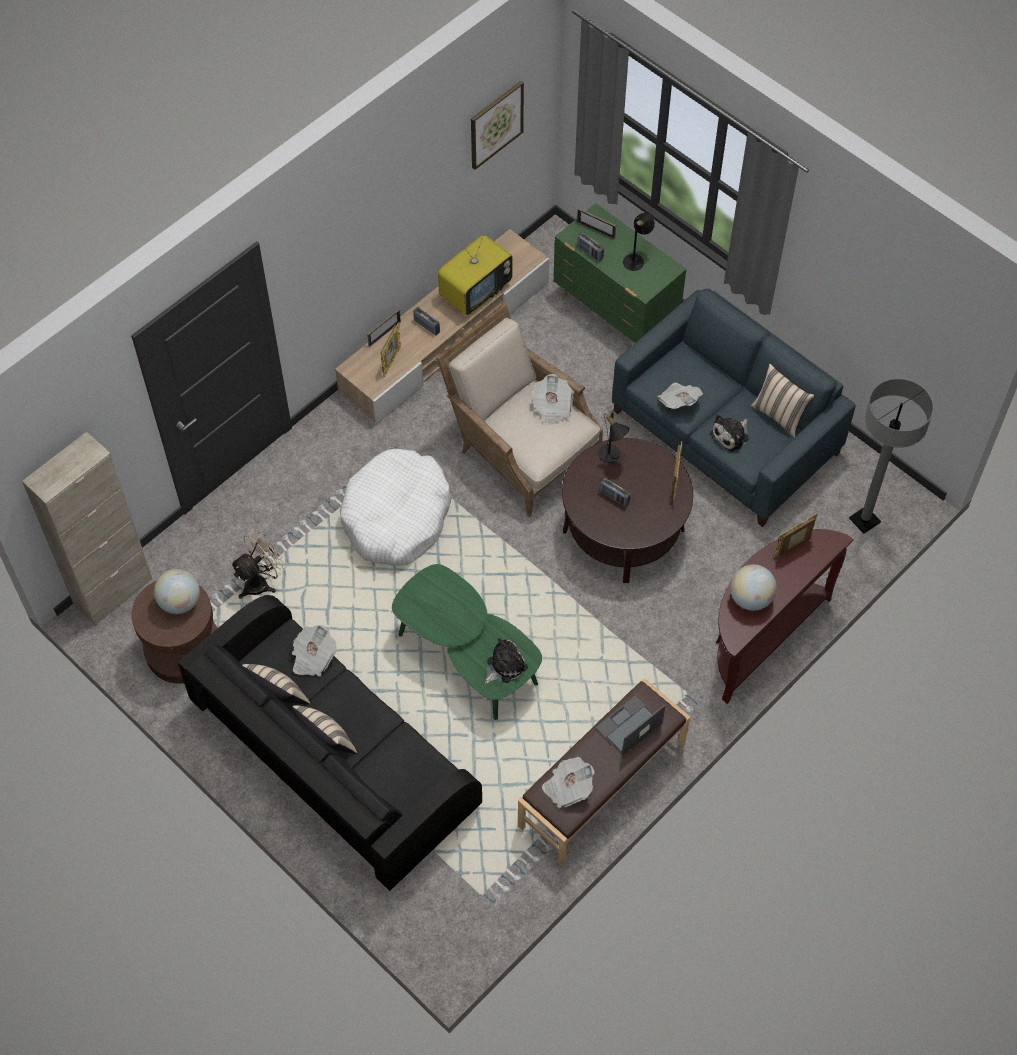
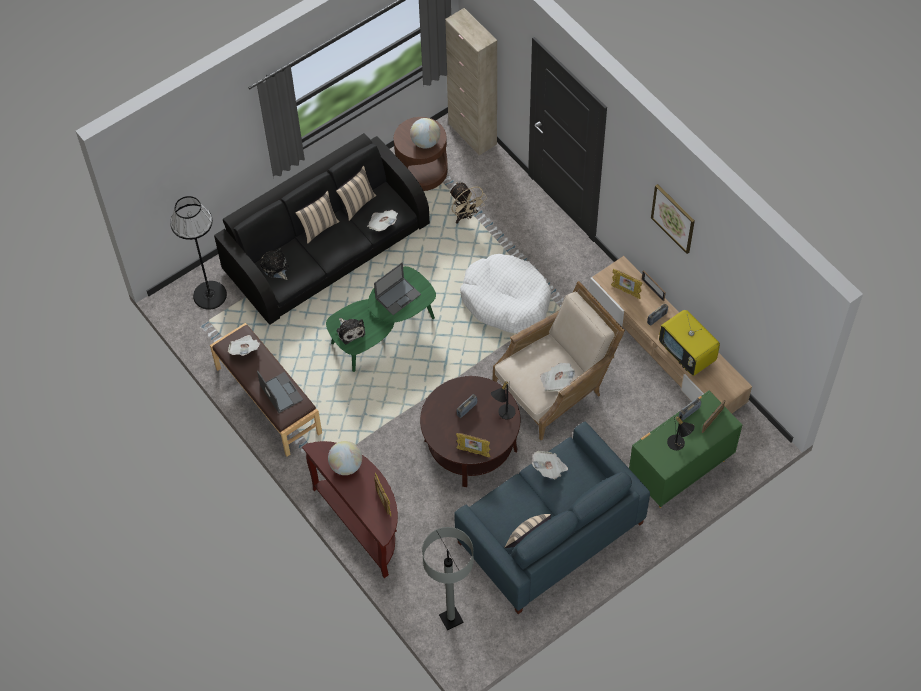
camera: 100 degrees right, 0 degrees up
picture [471,81,524,170] -> picture moved to [651,184,695,254]
plush toy [710,414,749,452] -> plush toy moved to [260,248,289,280]
none -> black floor lamp [170,196,227,310]
none -> laptop [374,263,421,315]

